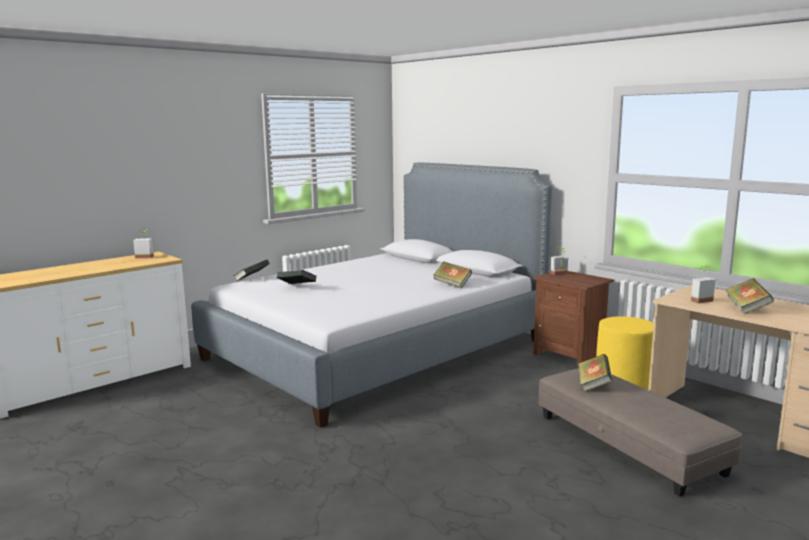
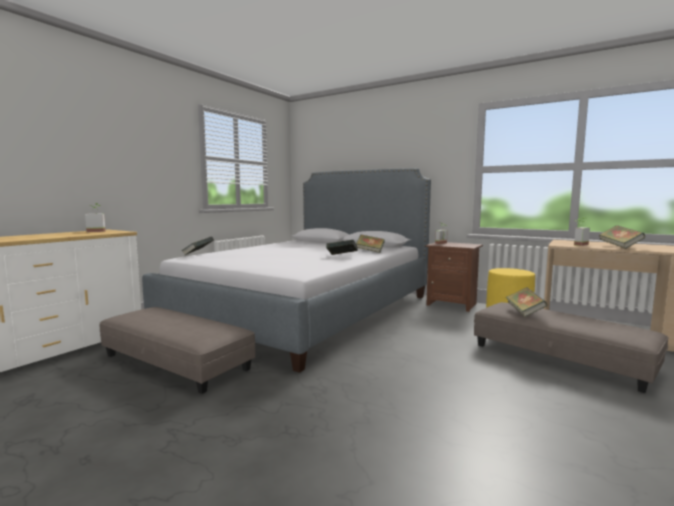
camera: 15 degrees left, 5 degrees down
book [277,270,316,284] -> book moved to [326,240,358,255]
none -> grey ottoman [99,307,255,394]

